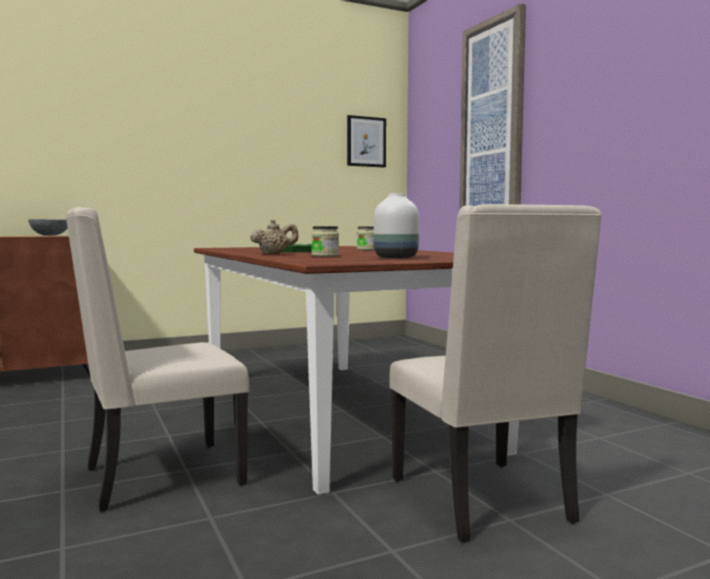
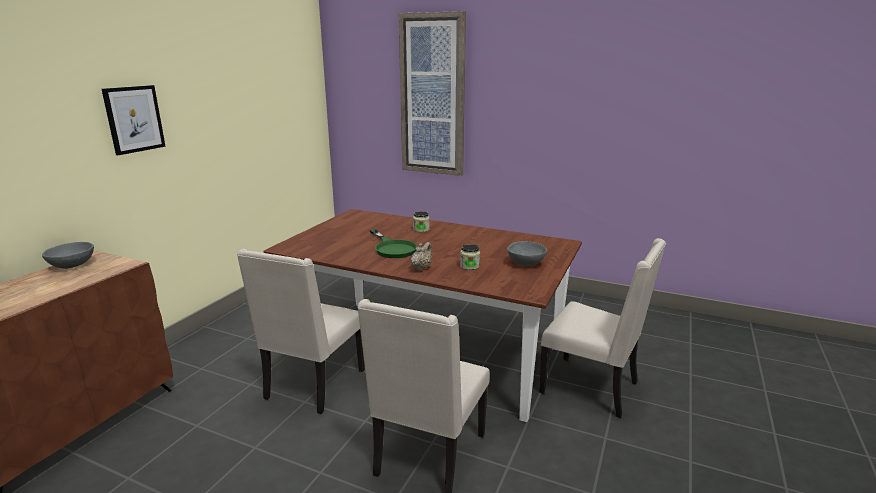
camera: 40 degrees left, 15 degrees up
picture [347,115,386,168] -> picture moved to [102,85,166,155]
white vase [374,193,419,258] -> grey bowl [507,241,547,266]
none -> beige chair [237,249,365,414]

